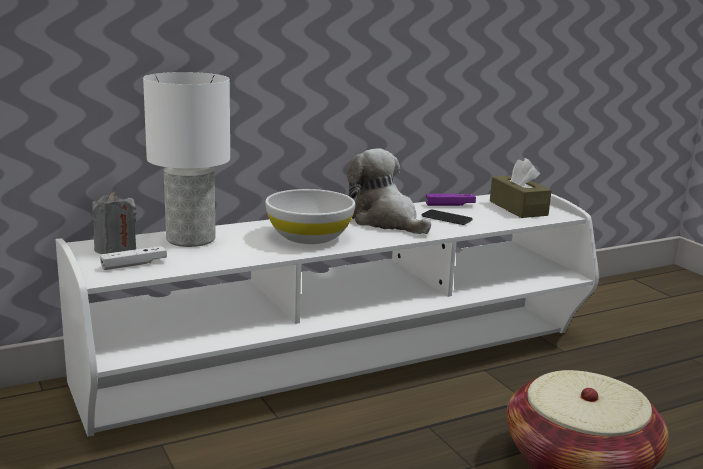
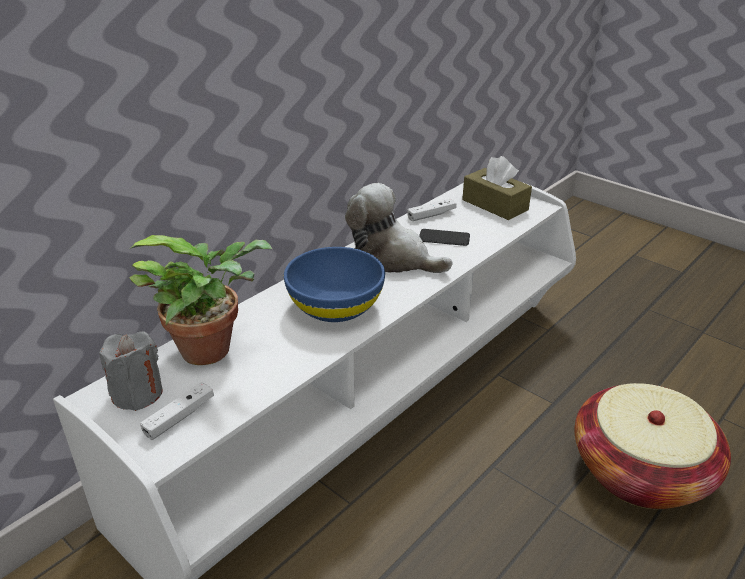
camera: 20 degrees left, 15 degrees up
white table lamp [143,72,230,247] -> potted plant [129,235,272,365]
white bowl [265,189,355,244] -> blue bowl [284,247,385,322]
purple game controller [426,194,476,206] -> white game controller [408,199,456,221]

